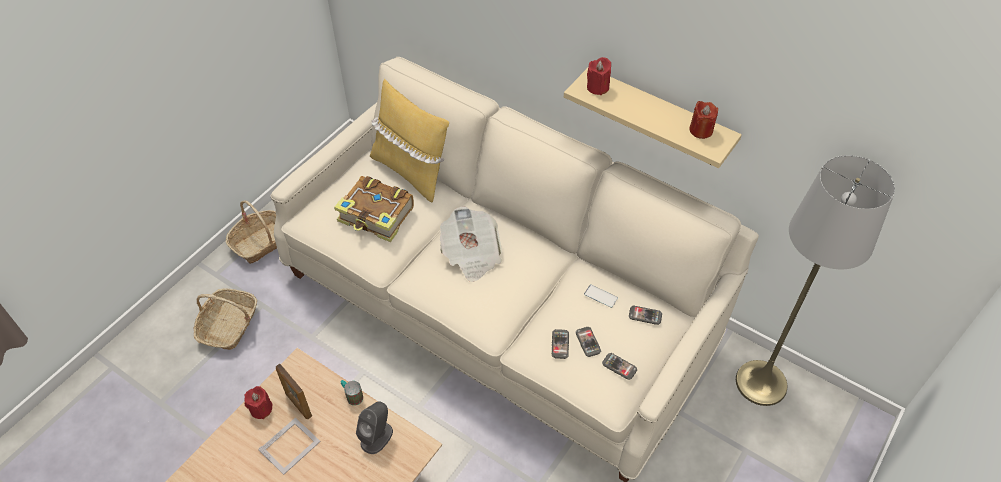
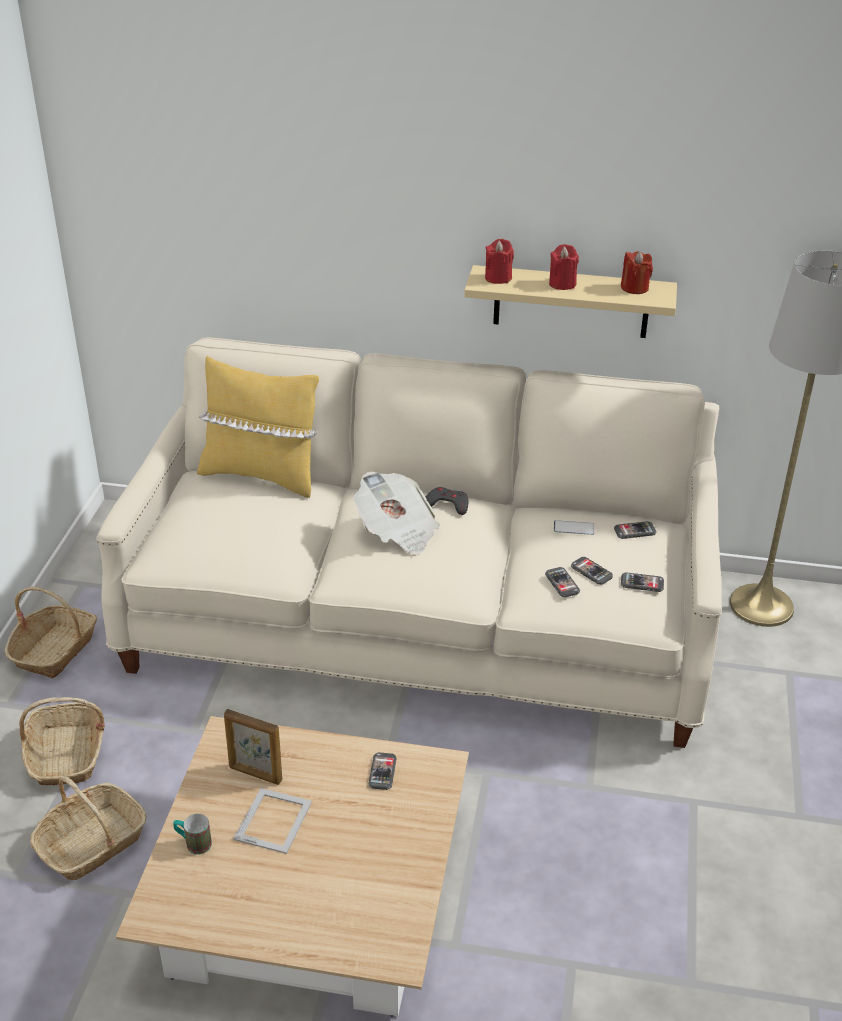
camera: 25 degrees left, 15 degrees down
red candle [244,386,273,419] -> red candle moved to [549,244,579,290]
book [334,176,414,242] -> none
mug [341,380,363,406] -> mug moved to [173,814,212,855]
grey speaker [356,402,393,454] -> phone [368,752,397,790]
none -> basket [30,776,147,880]
none -> grey game controller [426,487,468,515]

